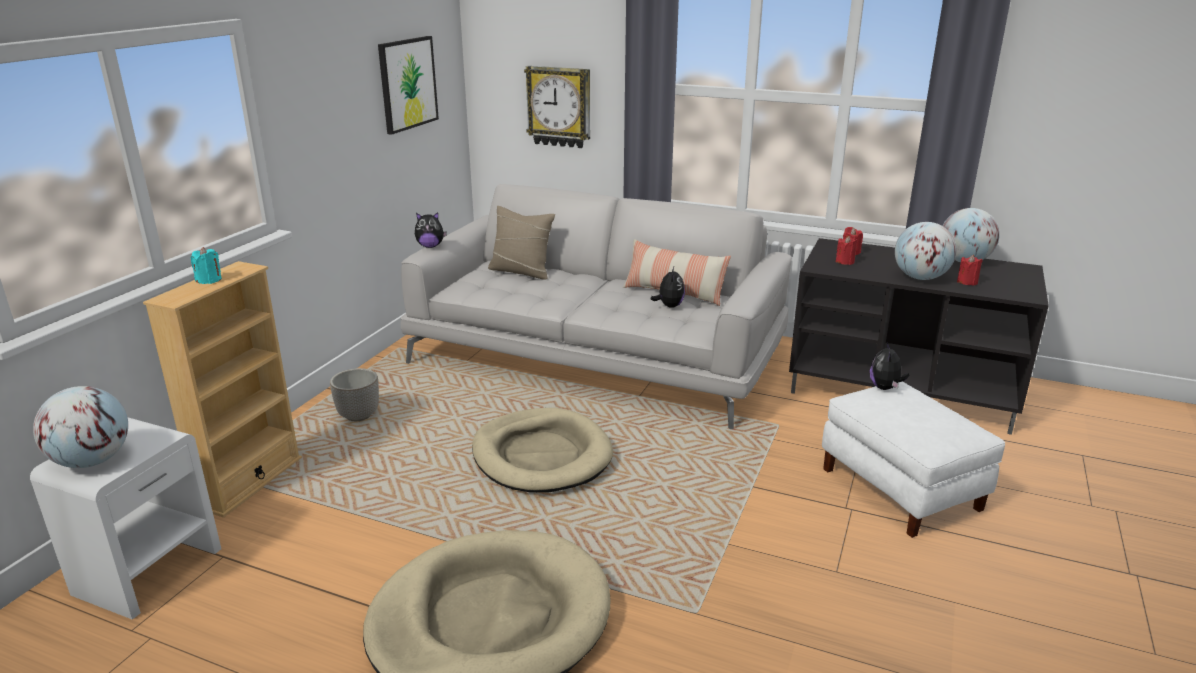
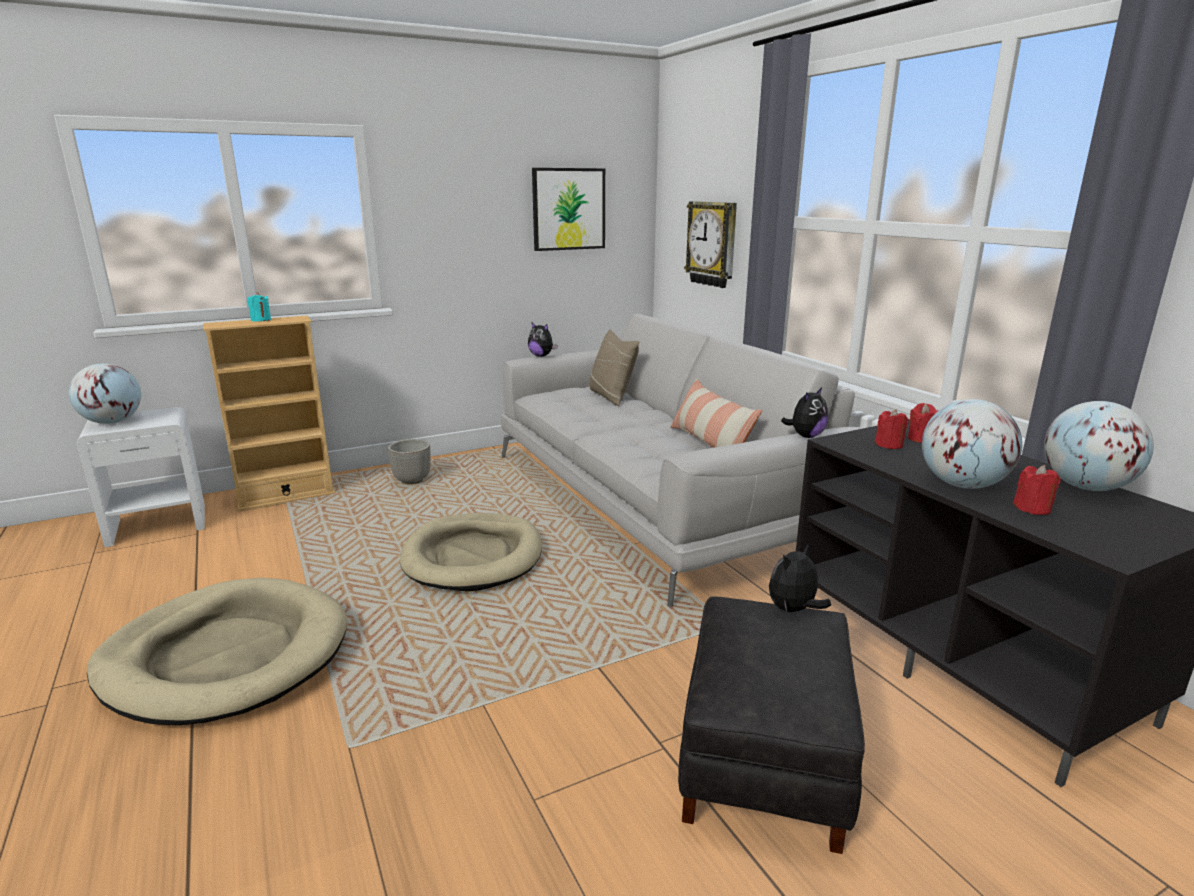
camera: 40 degrees right, 5 degrees down
plush toy [651,267,685,308] -> plush toy moved to [781,387,828,438]
white ottoman [822,382,1005,538] -> black ottoman [678,596,865,854]

